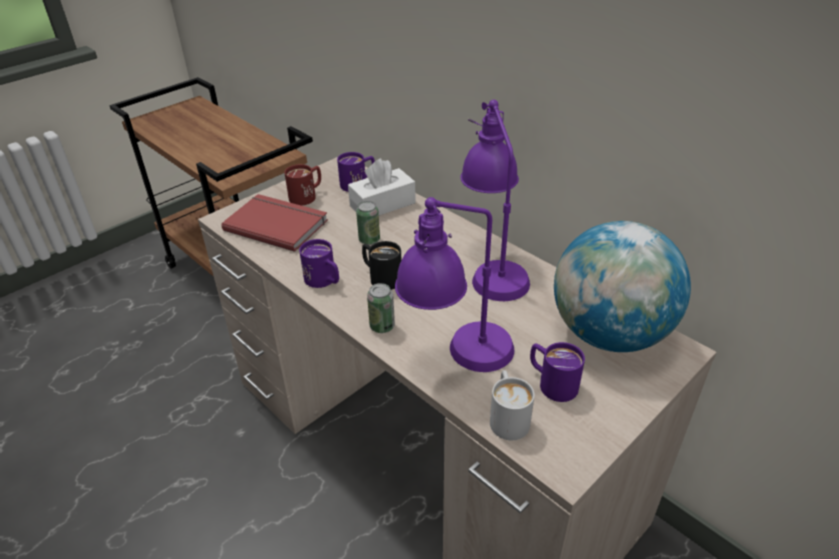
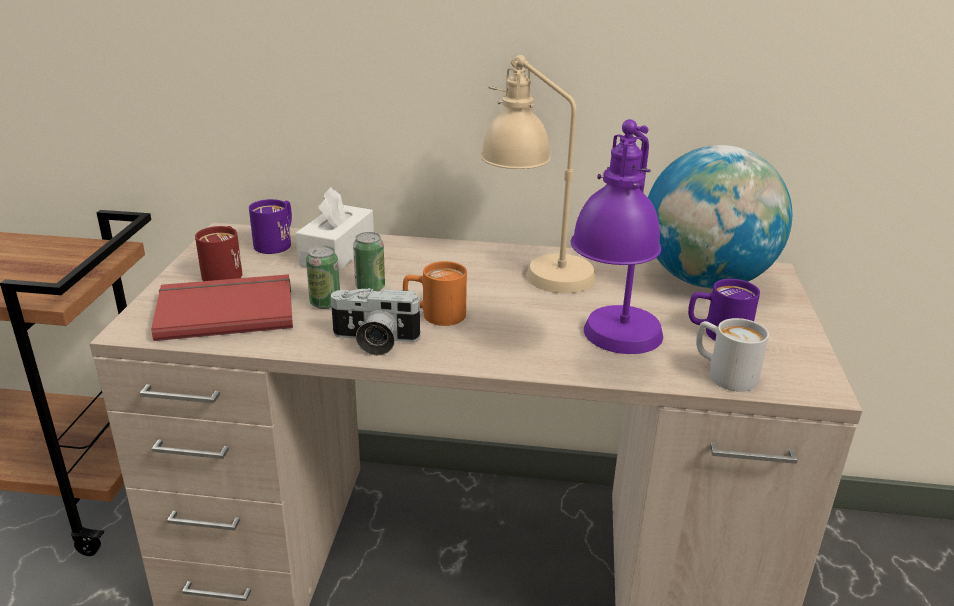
camera: 40 degrees left, 10 degrees down
purple mug [299,239,339,288] -> camera [328,288,423,356]
black mug [362,241,402,290] -> orange mug [403,261,467,326]
can [367,283,395,333] -> can moved to [306,246,340,309]
purple table lamp [460,100,530,301] -> beige table lamp [480,55,596,293]

